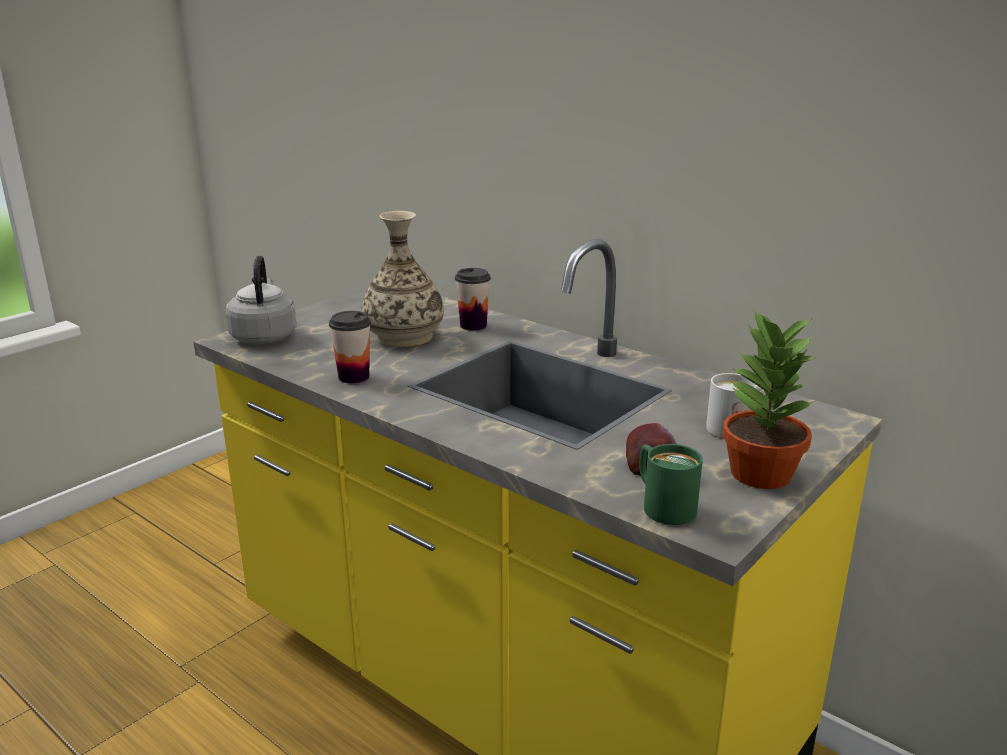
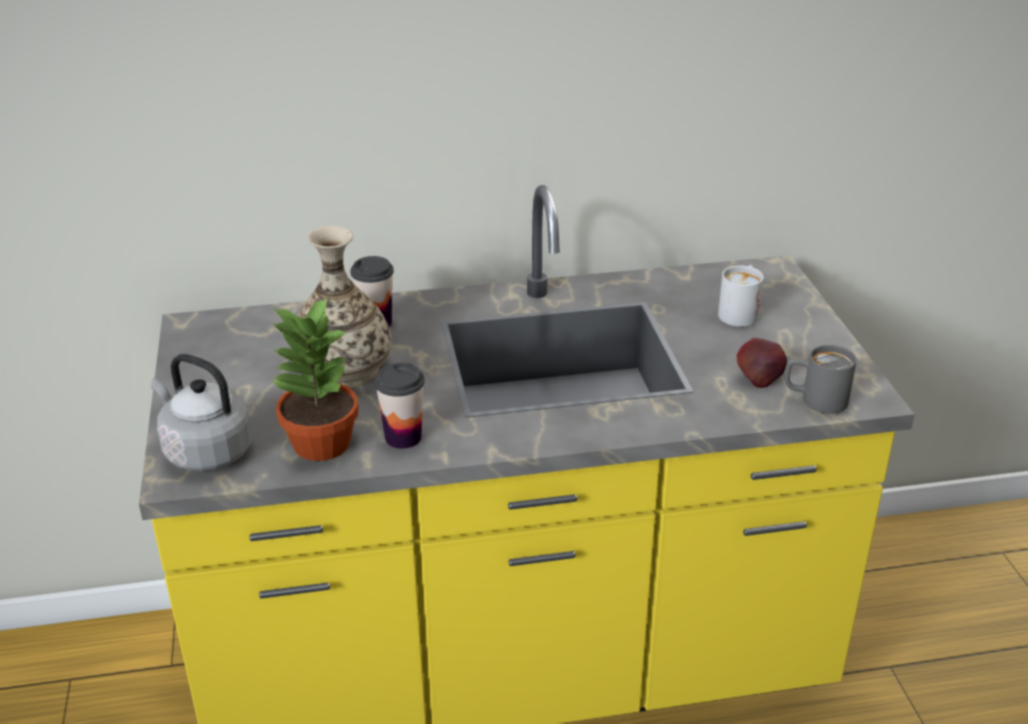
camera: 50 degrees left, 10 degrees up
green mug [639,444,703,525] -> grey mug [784,345,857,414]
potted plant [723,310,815,489] -> potted plant moved to [270,297,359,461]

